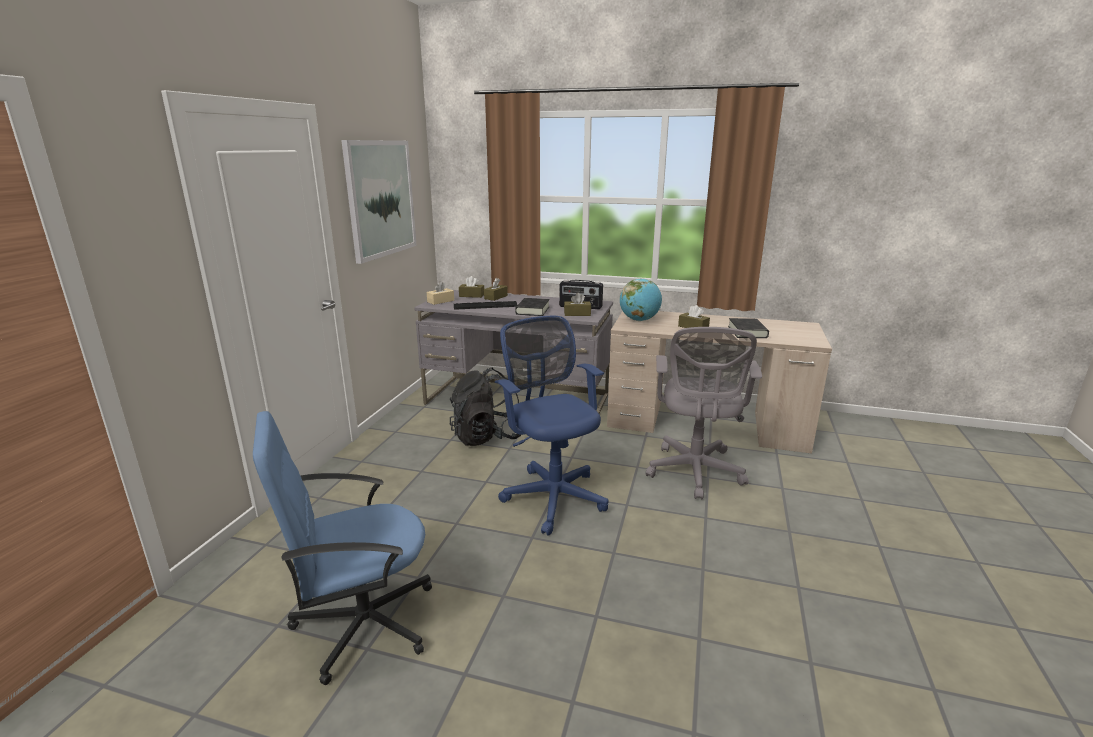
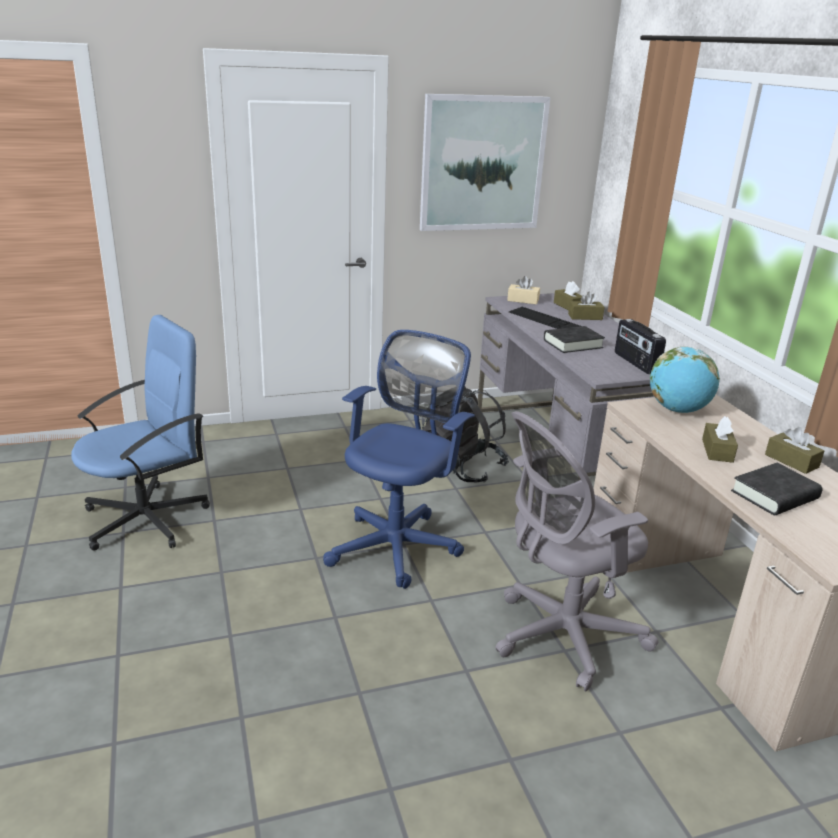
camera: 55 degrees right, 5 degrees up
blue office chair [253,411,432,685] -> blue office chair turned 105 degrees clockwise [71,315,210,551]
brown tissue box [564,293,591,316] -> brown tissue box moved to [765,427,824,474]

